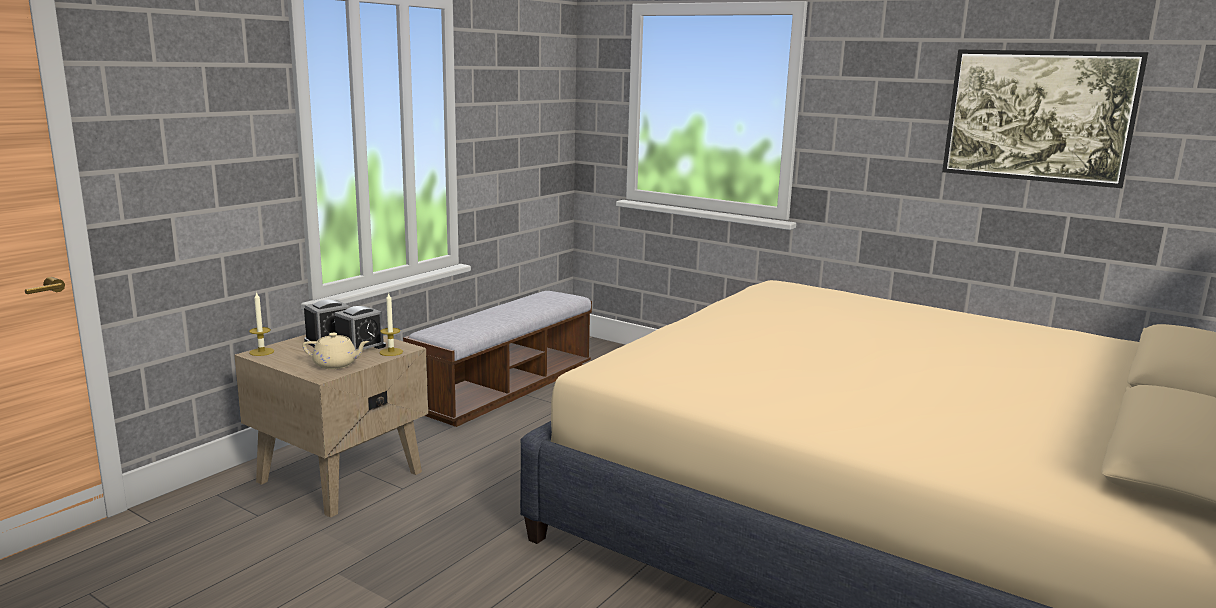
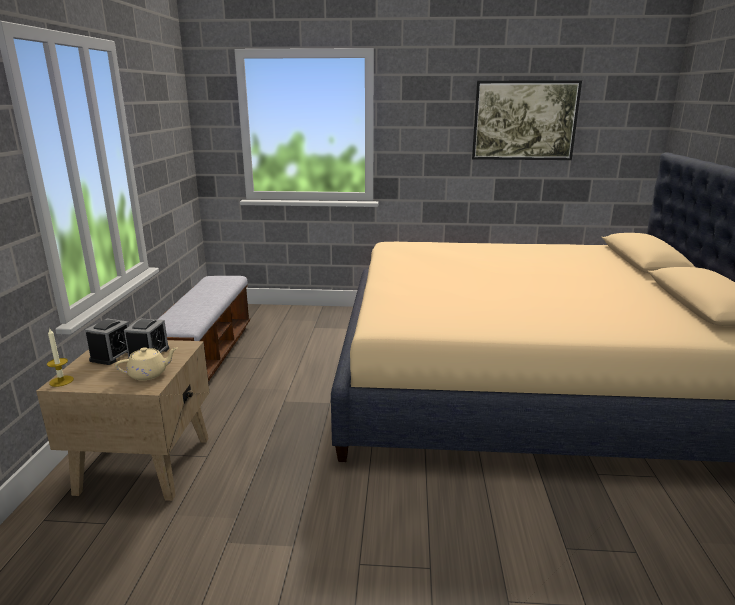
camera: 30 degrees left, 5 degrees up
candle [379,292,403,356] -> none

